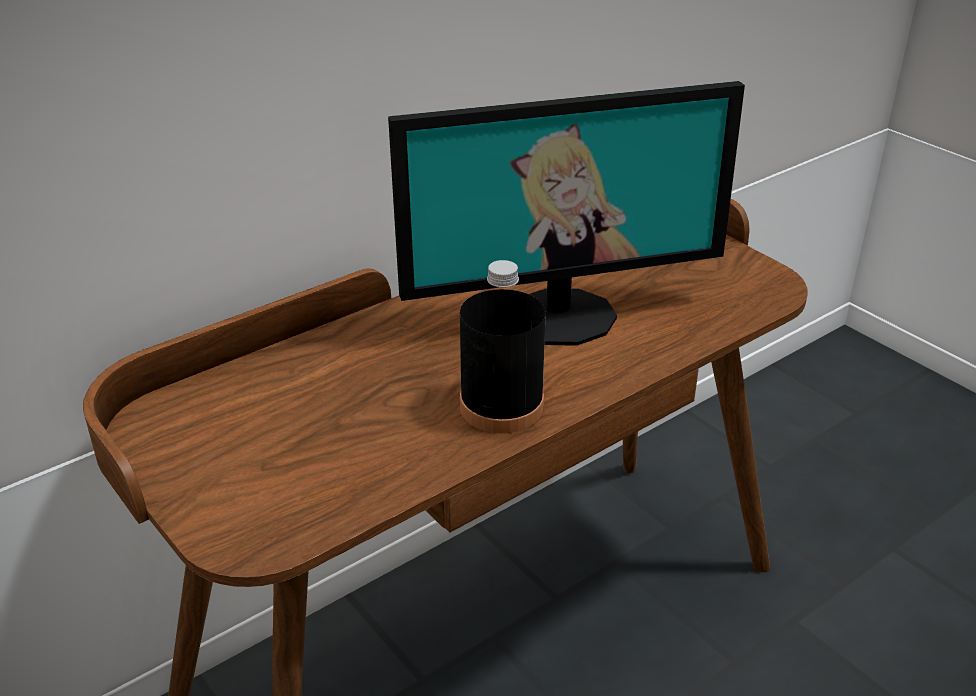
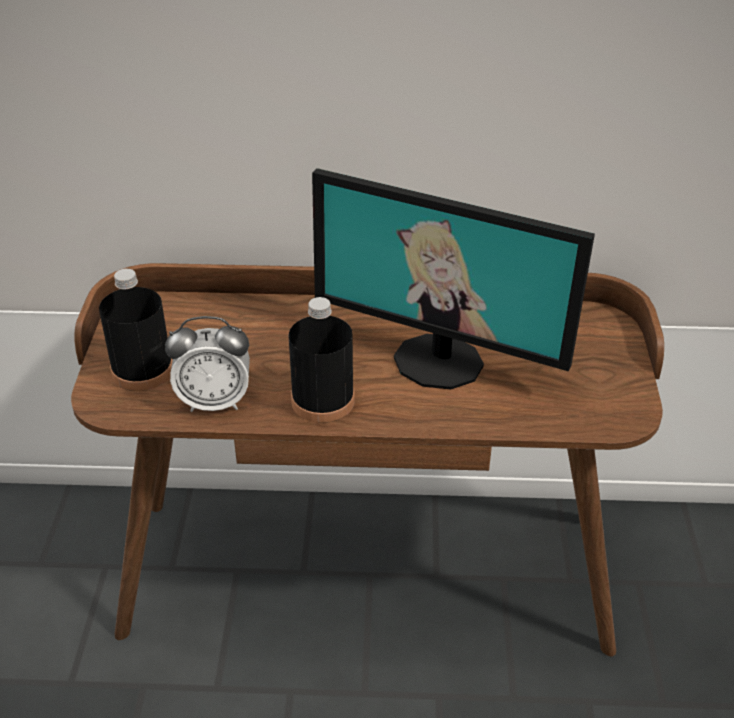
camera: 40 degrees right, 5 degrees up
none -> black bottle [99,269,172,391]
none -> alarm clock [165,316,250,412]

